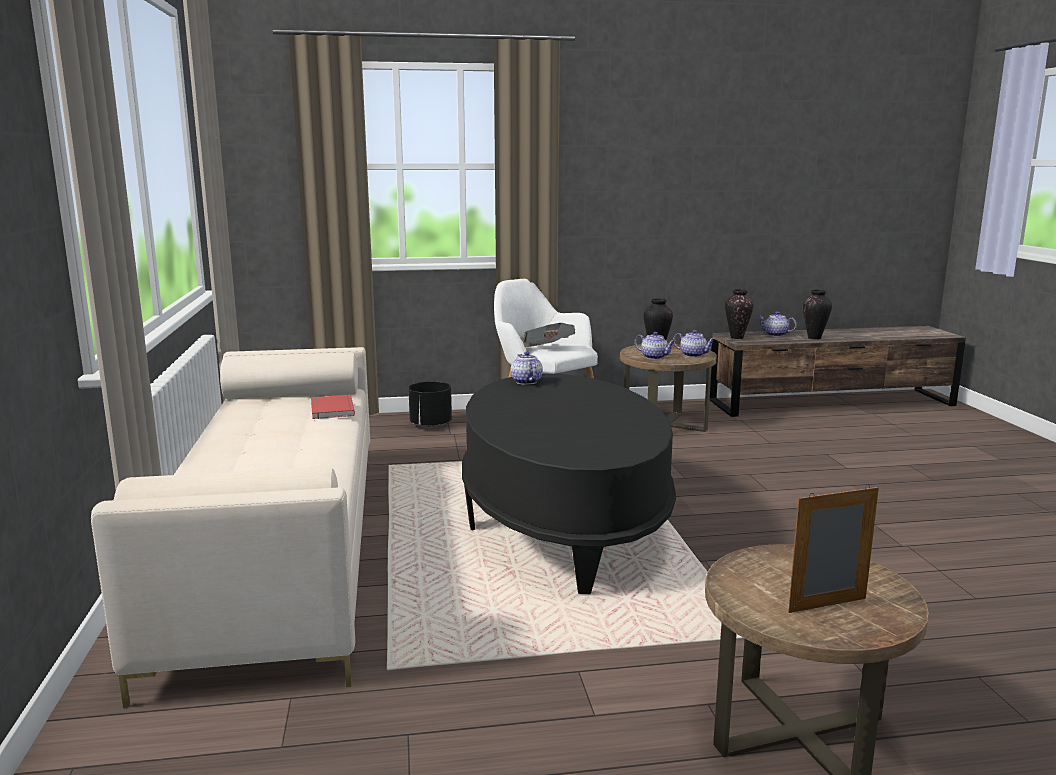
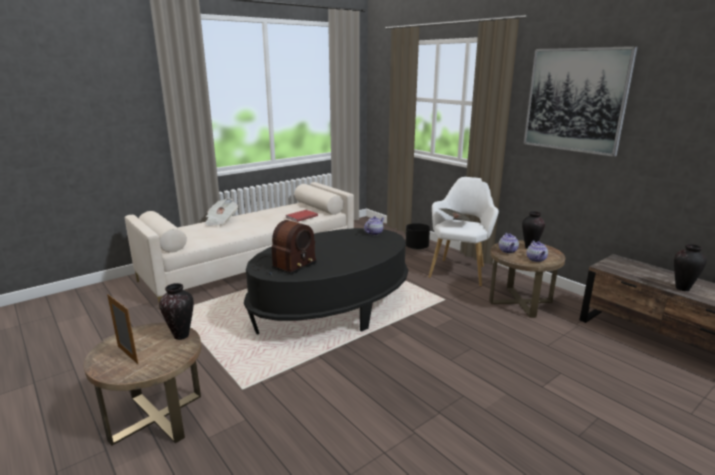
camera: 60 degrees right, 5 degrees up
vase [725,289,753,339] -> vase moved to [159,283,194,340]
teapot [758,312,797,337] -> none
none -> newspaper [204,198,238,226]
none -> radio [251,220,317,276]
none -> picture [524,46,638,157]

